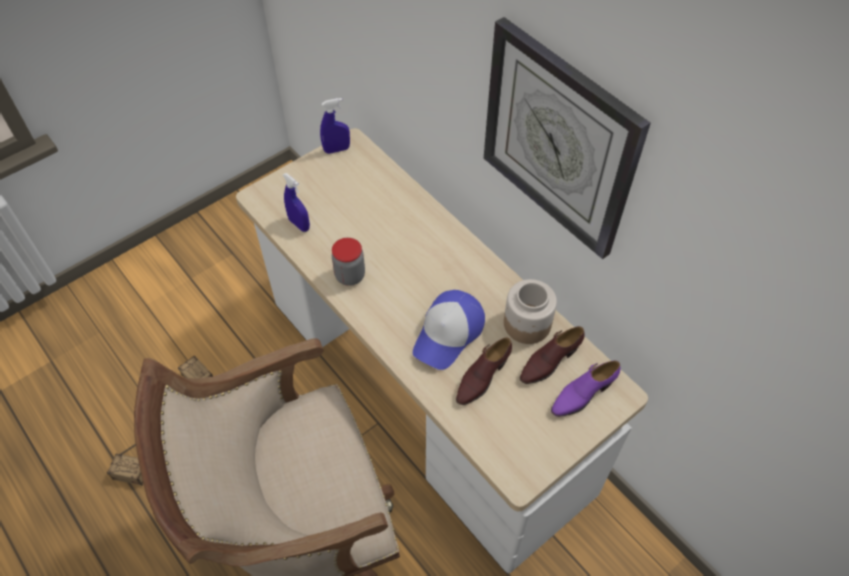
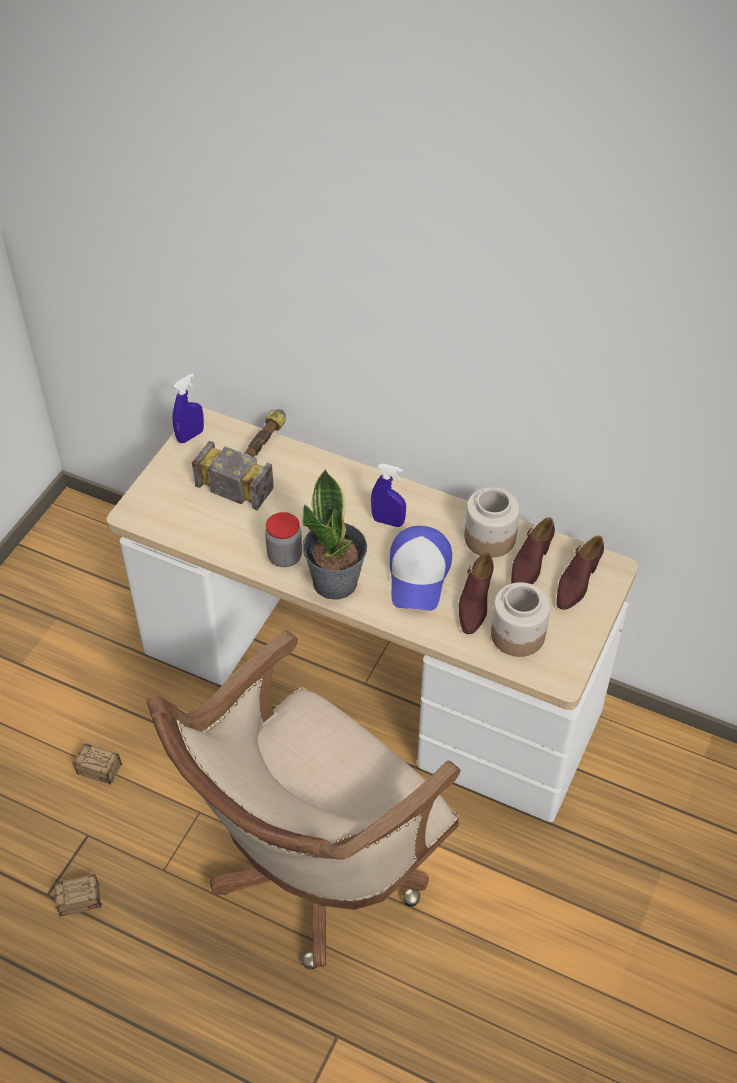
camera: 25 degrees left, 5 degrees down
blue spray bottle [283,173,310,232] -> blue spray bottle moved to [371,464,406,527]
wall clock [484,17,651,259] -> none
purple shoe [551,361,621,417] -> brown shoe [556,536,604,610]
none -> hammer [192,409,286,510]
none -> potted plant [302,469,367,600]
none -> jar [491,582,550,657]

